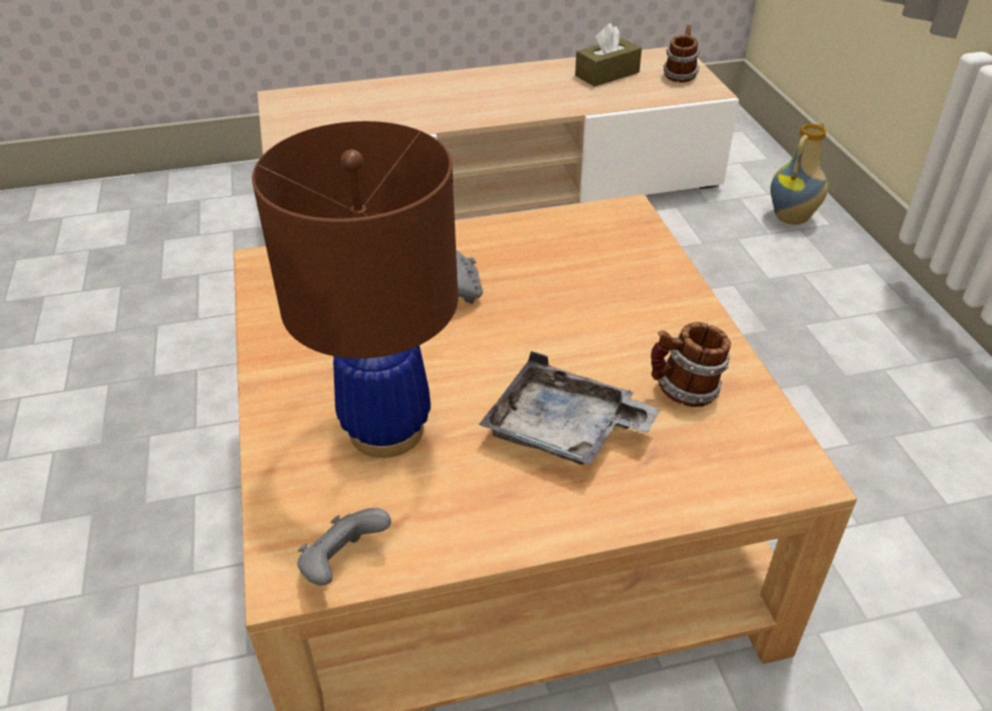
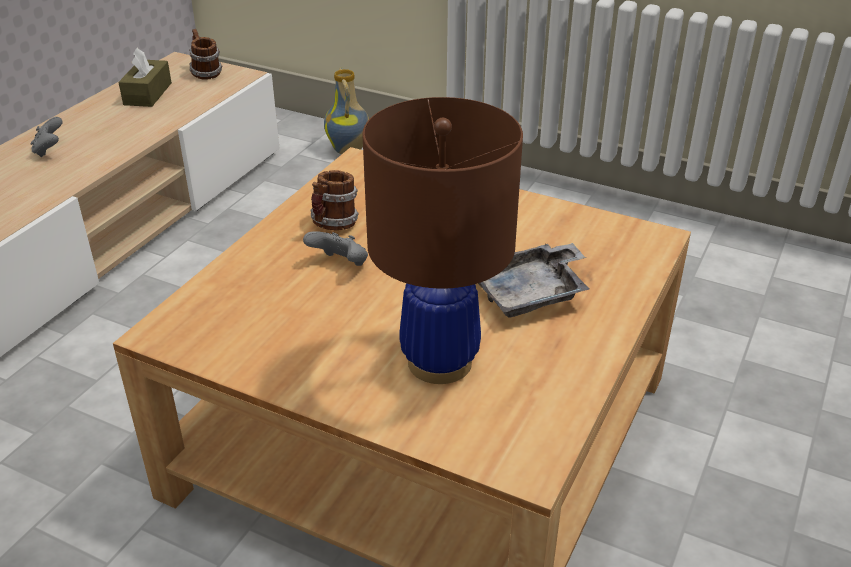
camera: 50 degrees left, 5 degrees down
grey game controller [297,508,391,586] -> grey game controller moved to [31,117,62,157]
mug [651,322,731,407] -> mug moved to [310,170,359,230]

